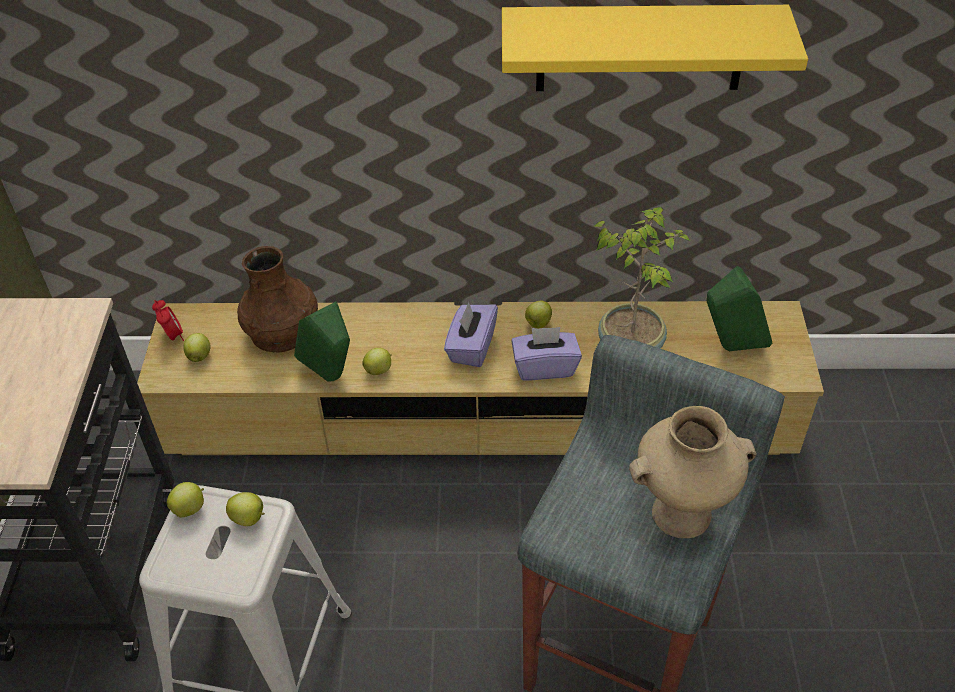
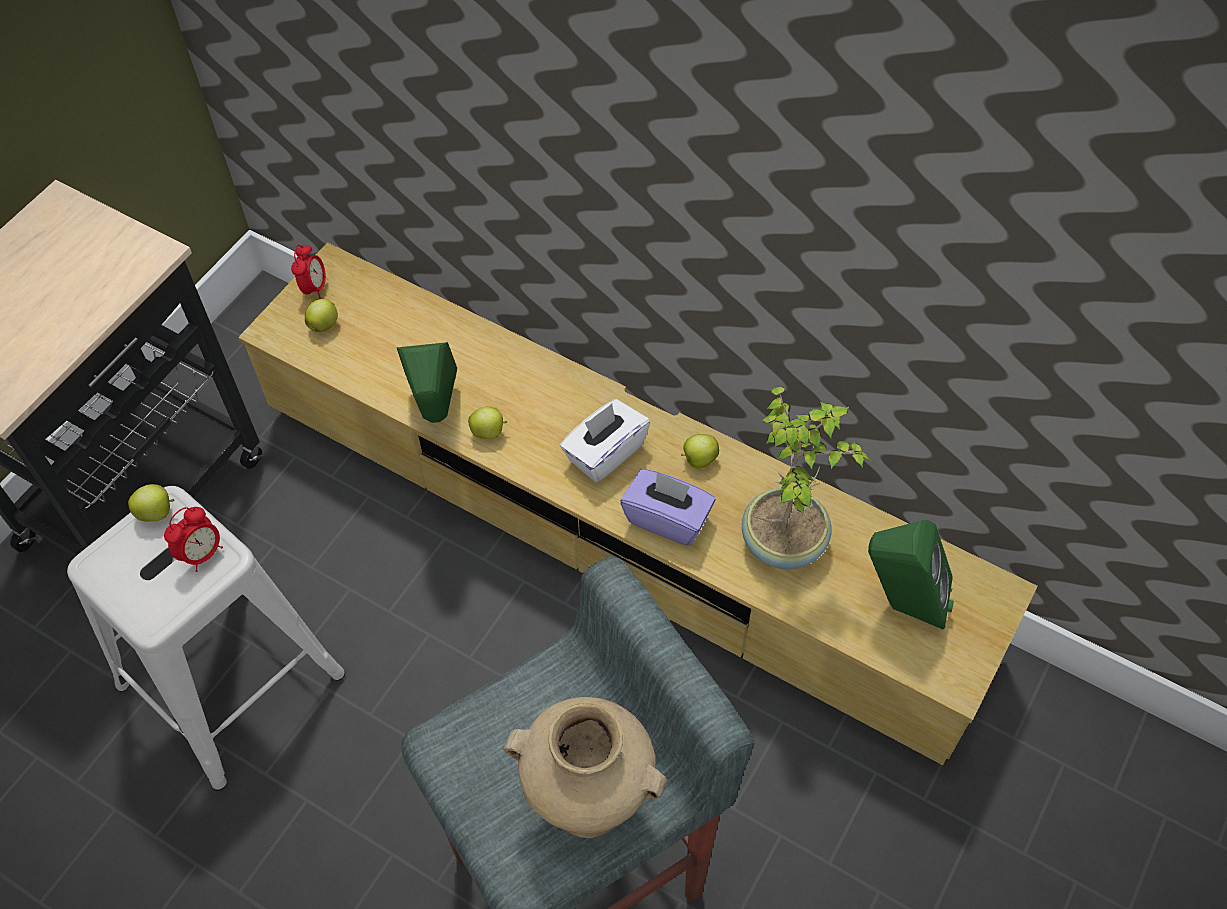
camera: 30 degrees right, 10 degrees up
apple [226,492,265,526] -> alarm clock [164,507,223,572]
brown vase [237,246,318,353] -> none
purple tissue box [444,302,498,367] -> white tissue box [560,399,650,483]
yellow shelf [502,5,808,91] -> none

